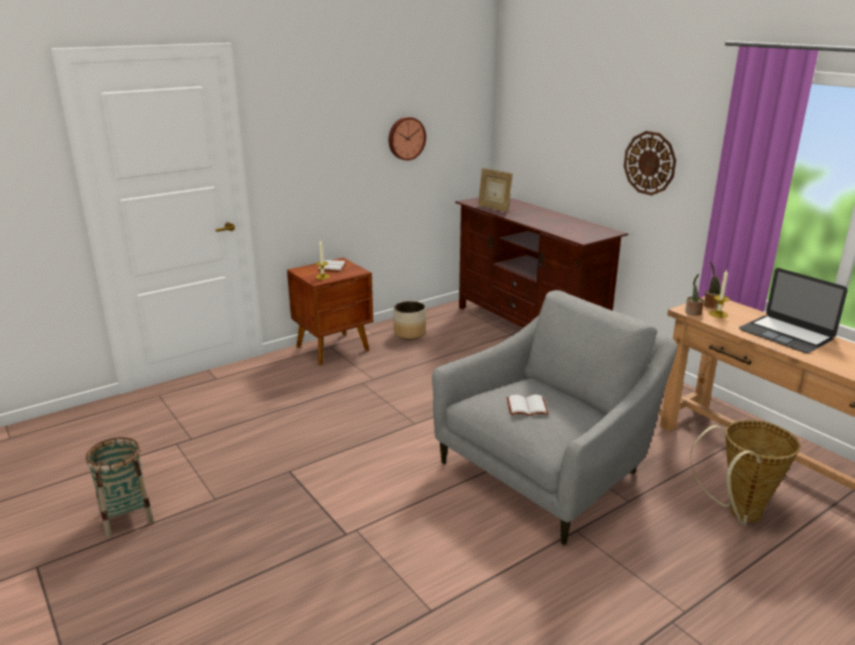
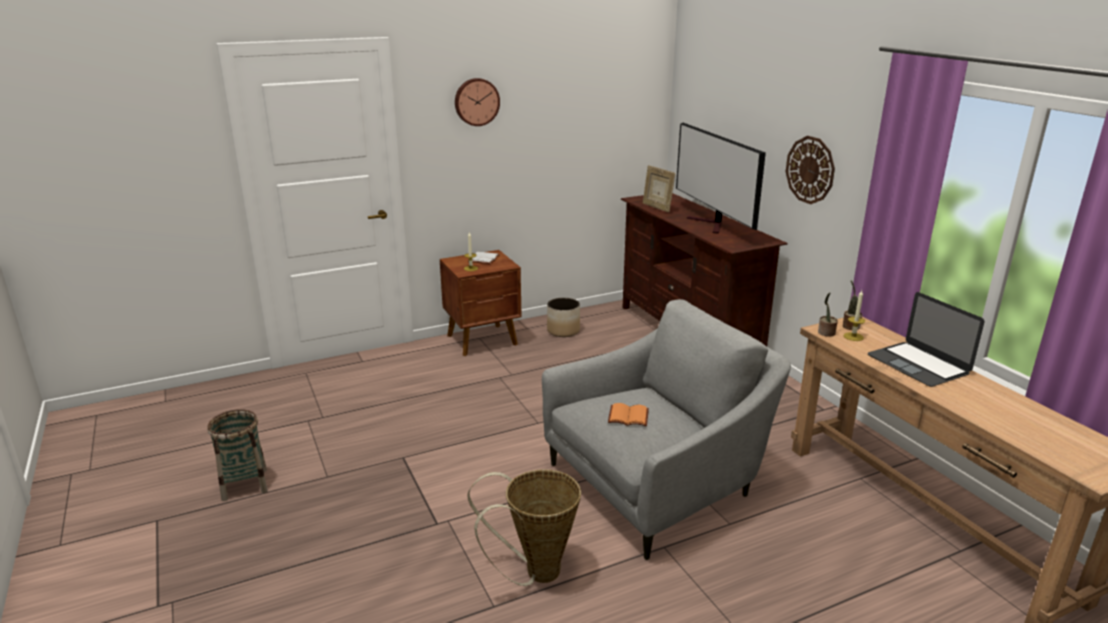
camera: 10 degrees right, 0 degrees up
wall clock [389,117,426,161] -> wall clock moved to [455,78,500,126]
white book [507,395,549,416] -> orange book [608,403,649,426]
basket [690,420,800,526] -> basket moved to [467,469,581,586]
none -> television [676,122,766,234]

